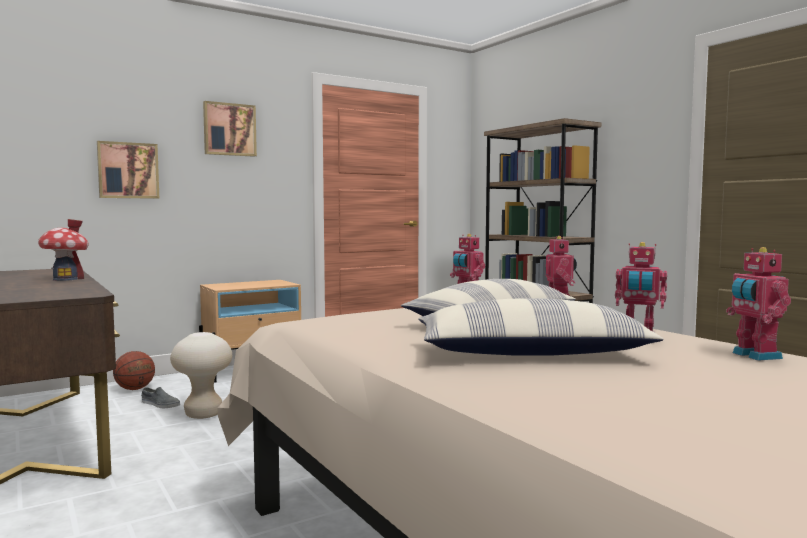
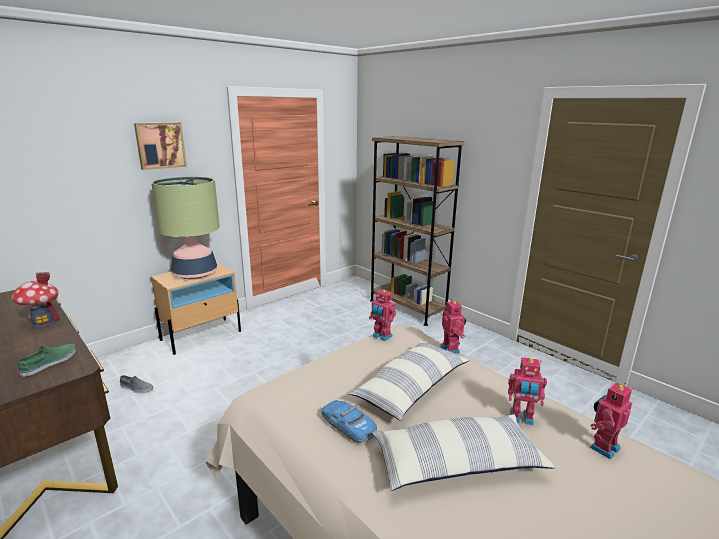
camera: 10 degrees left, 15 degrees up
picture [97,141,159,199] -> none
basketball [113,351,155,390] -> none
beige stool [170,332,232,419] -> none
toy robot [726,247,791,361] -> toy robot turned 75 degrees clockwise [590,382,632,459]
none -> green shoe [18,344,76,377]
none -> table lamp [151,176,220,279]
none -> toy car [321,400,377,443]

